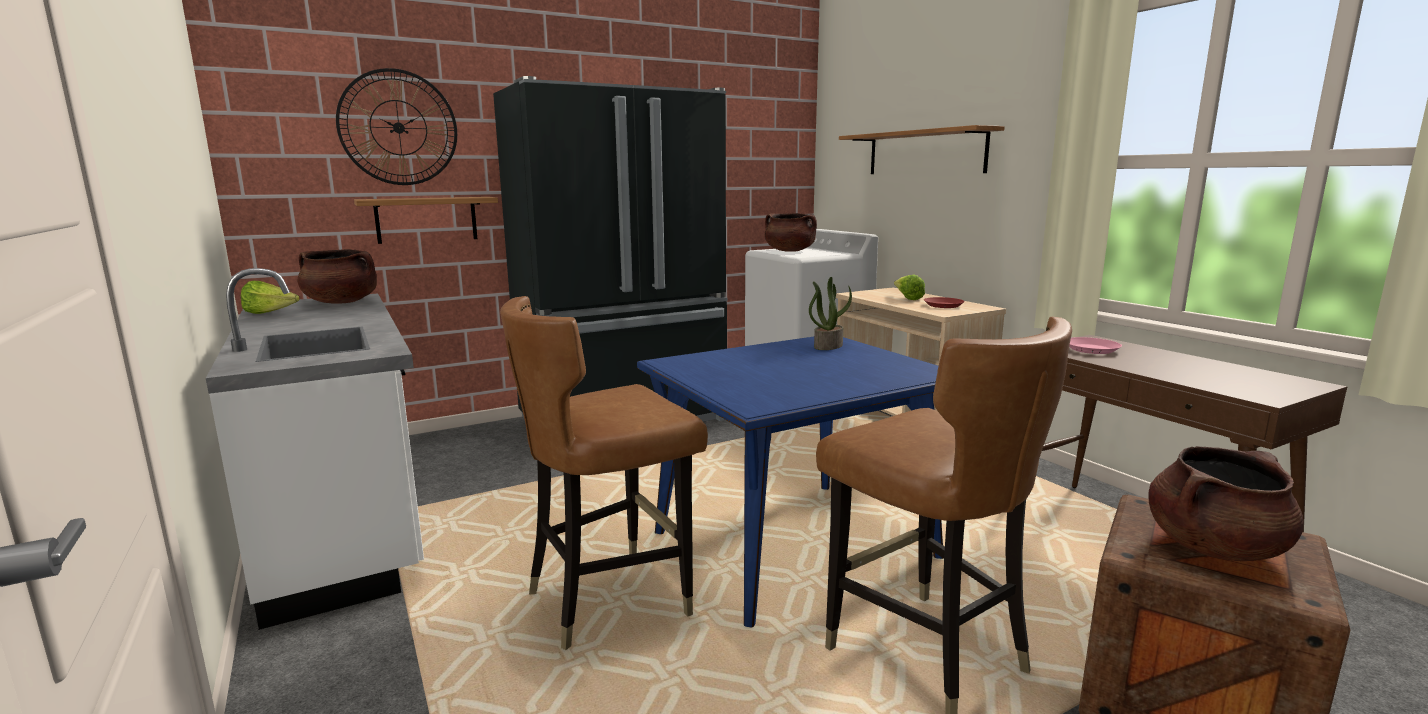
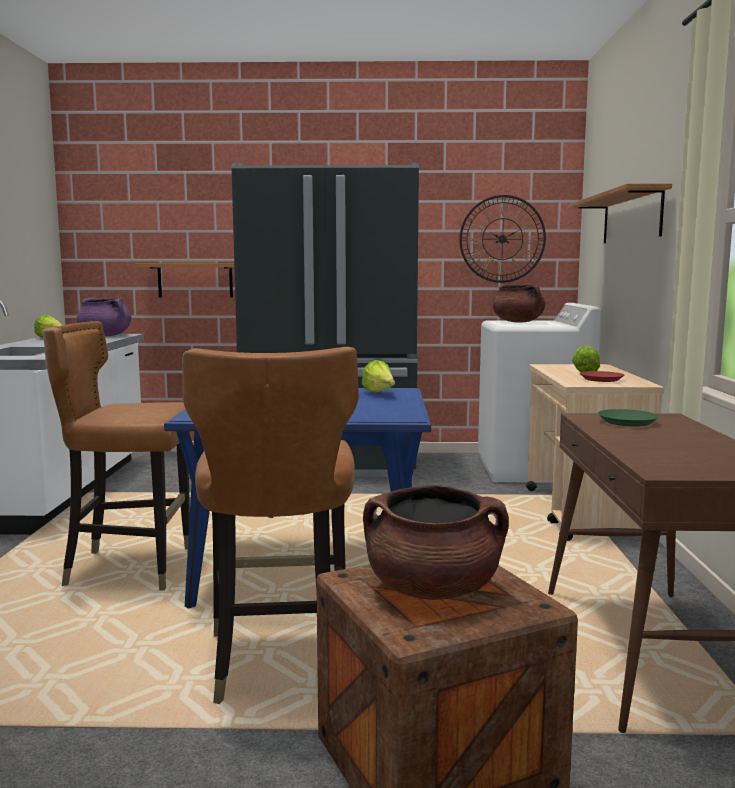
camera: 30 degrees right, 5 degrees down
brown cooking pot [298,249,377,304] -> purple cooking pot [77,298,131,336]
wall clock [336,68,457,185] -> wall clock moved to [459,195,546,283]
potted plant [809,277,852,350] -> lettuce [362,360,395,392]
pink plate [1069,337,1122,354] -> green plate [598,409,659,427]

